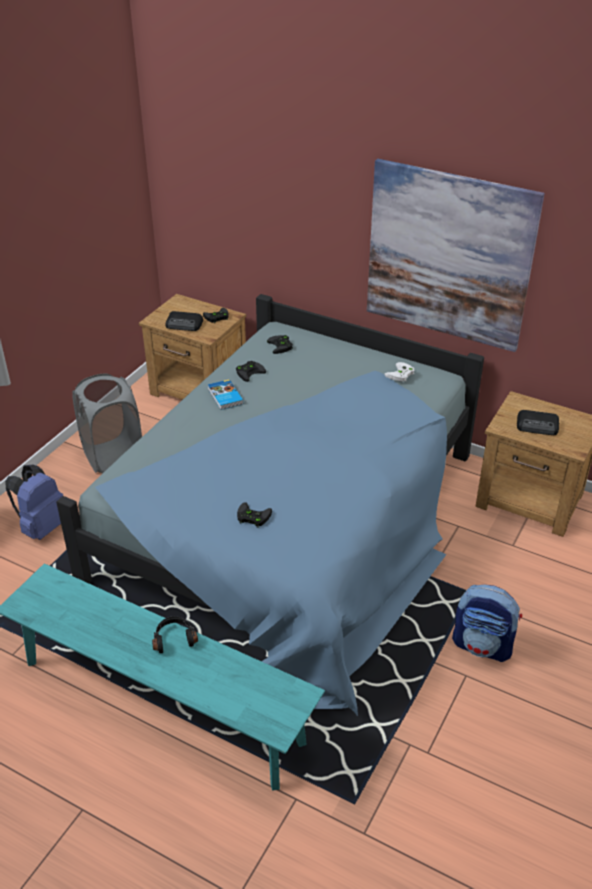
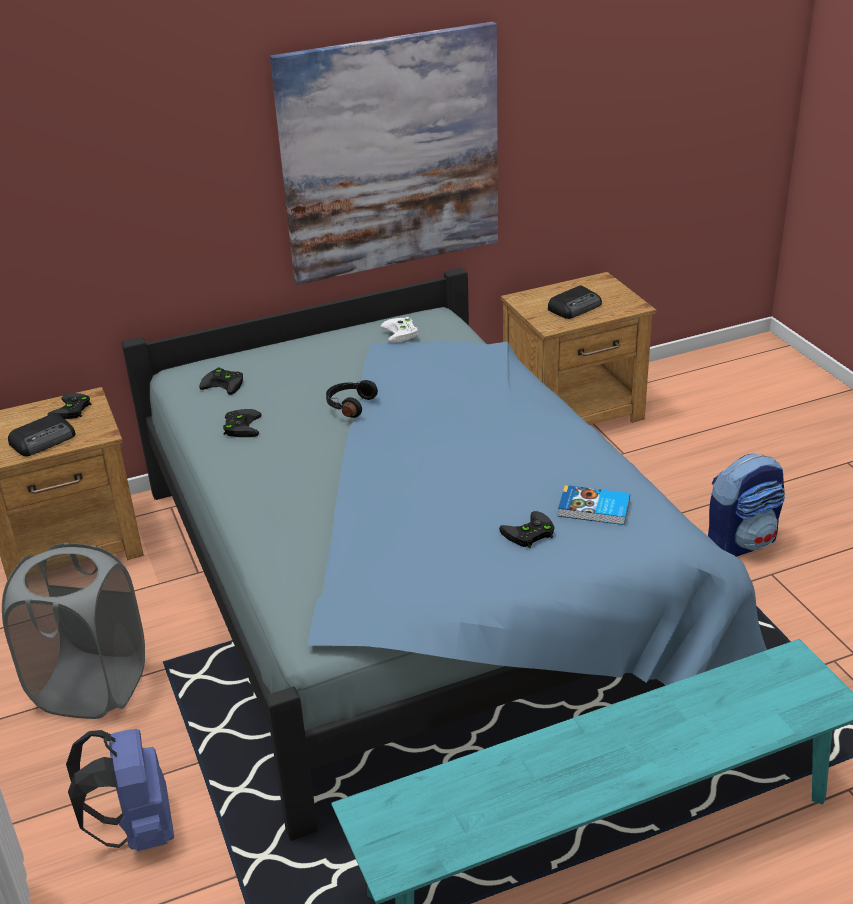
camera: 50 degrees left, 5 degrees down
black headphones [152,616,198,653] -> black headphones moved to [326,380,378,418]
book [208,379,244,410] -> book moved to [558,485,630,525]

